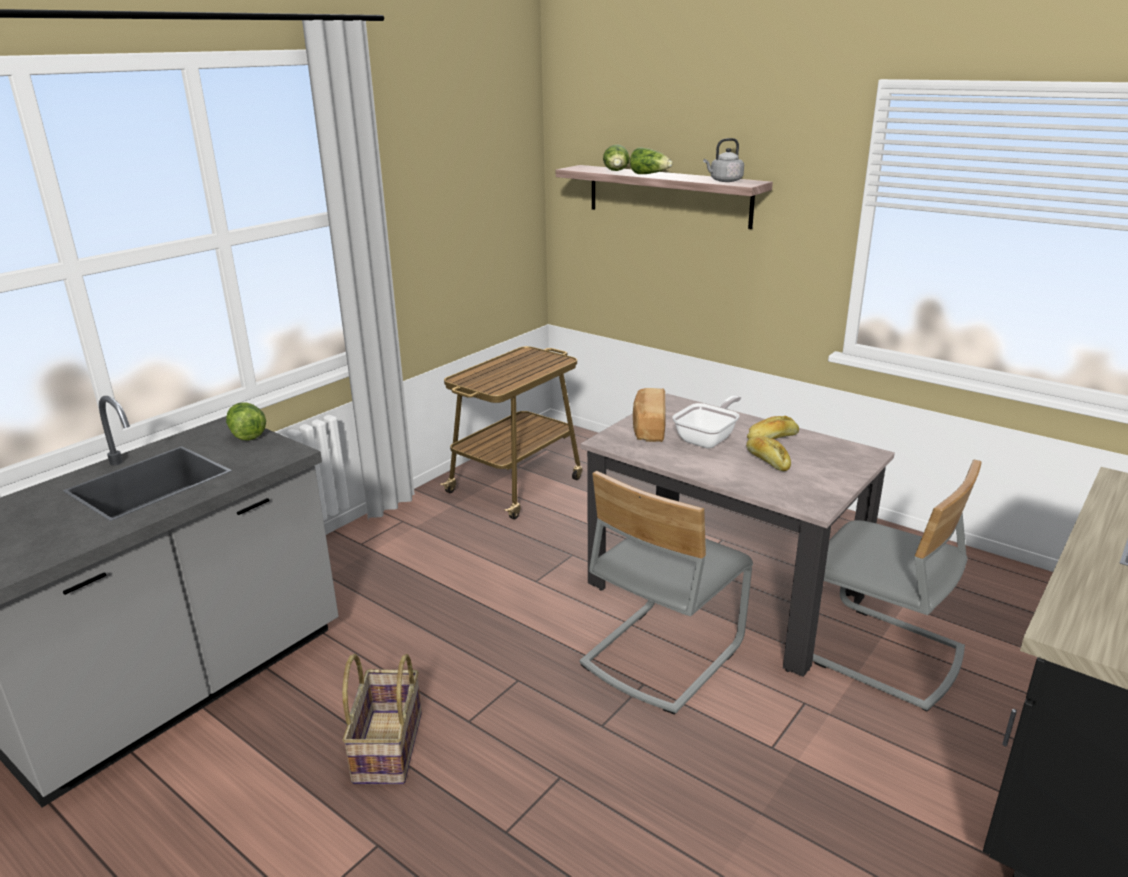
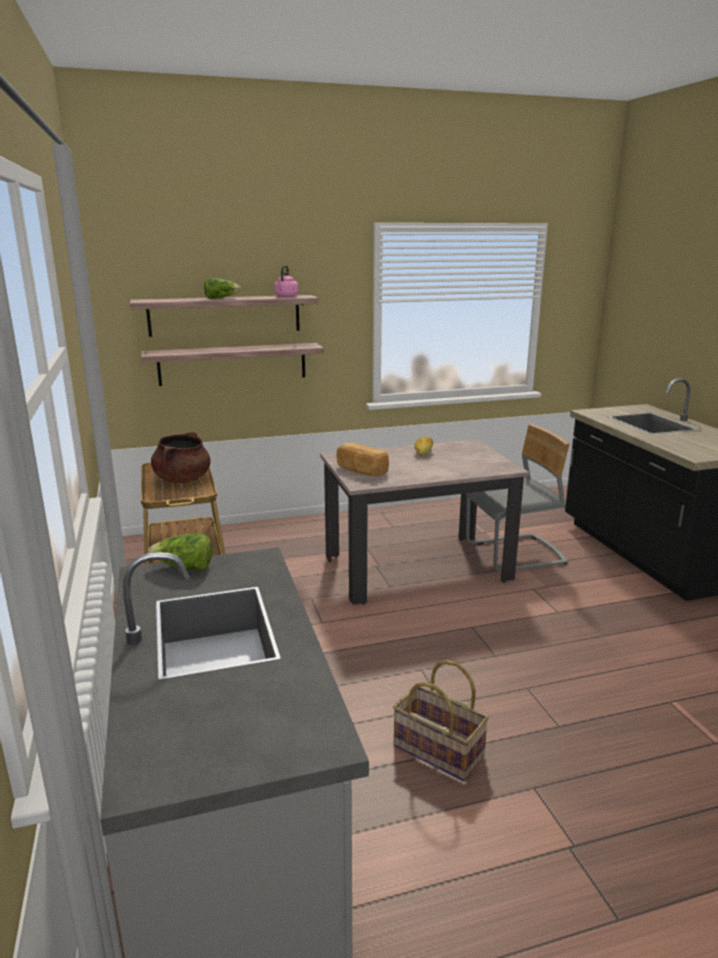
camera: 55 degrees left, 5 degrees down
grey chair [580,471,753,715] -> none
lettuce [603,145,630,171] -> none
frying pan [673,395,741,448] -> none
grey kettle [703,138,744,182] -> pink kettle [274,265,299,297]
bread [746,436,791,471] -> none
none -> shelf [141,343,324,386]
none -> brown cooking pot [151,432,211,483]

